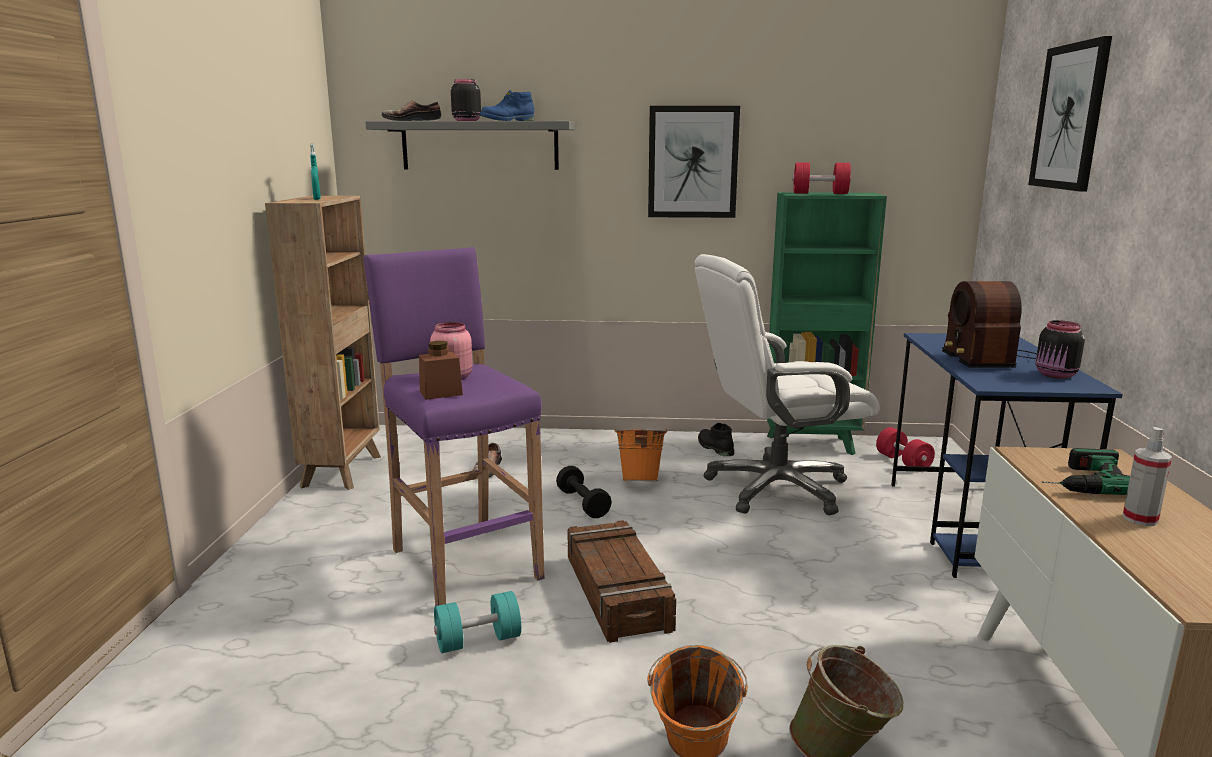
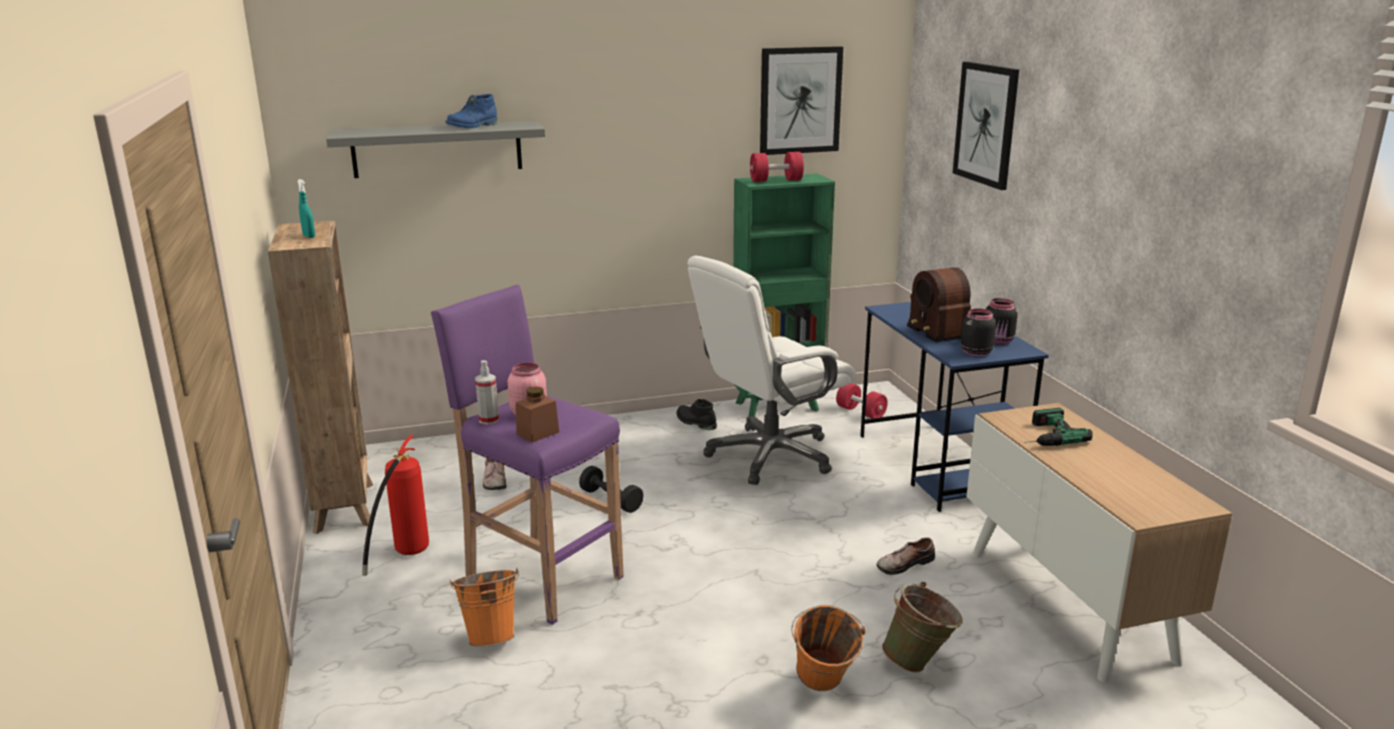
camera: 20 degrees left, 5 degrees up
shoe [382,100,441,121] -> shoe moved to [877,537,935,575]
turquoise dumbbell [434,591,521,653] -> none
black jar [451,79,481,121] -> black jar moved to [961,308,996,357]
crate [567,520,676,643] -> none
orange bucket [614,428,668,481] -> orange bucket moved to [450,568,519,647]
picture [648,106,740,218] -> picture moved to [760,46,843,155]
spray bottle [1122,427,1172,526] -> spray bottle moved to [475,360,499,425]
none -> fire extinguisher [362,435,429,576]

